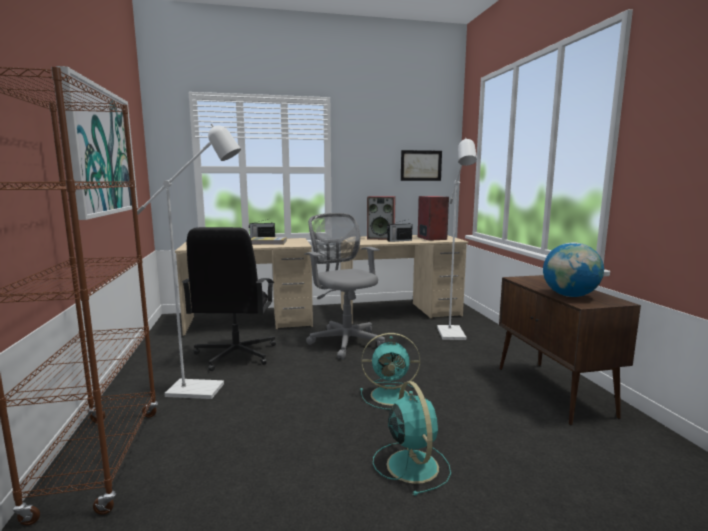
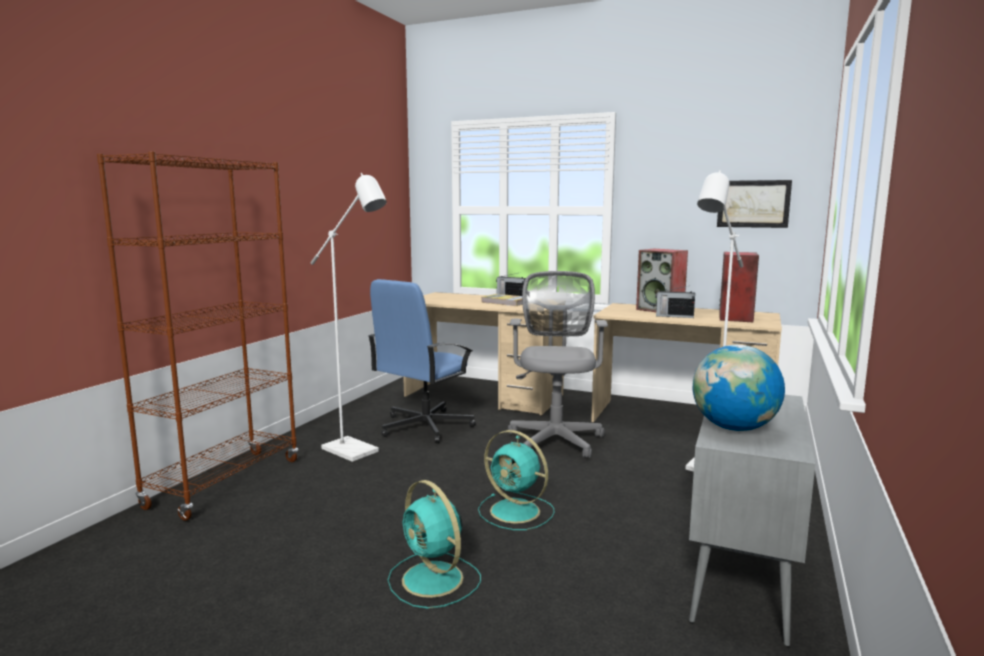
camera: 35 degrees right, 0 degrees up
picture [56,66,138,220] -> none
black office chair [182,227,276,371] -> blue office chair [368,279,475,443]
turquoise fan [373,381,451,496] -> turquoise fan turned 120 degrees clockwise [388,480,481,609]
brown cabinet [499,275,641,426] -> grey cabinet [689,395,815,647]

